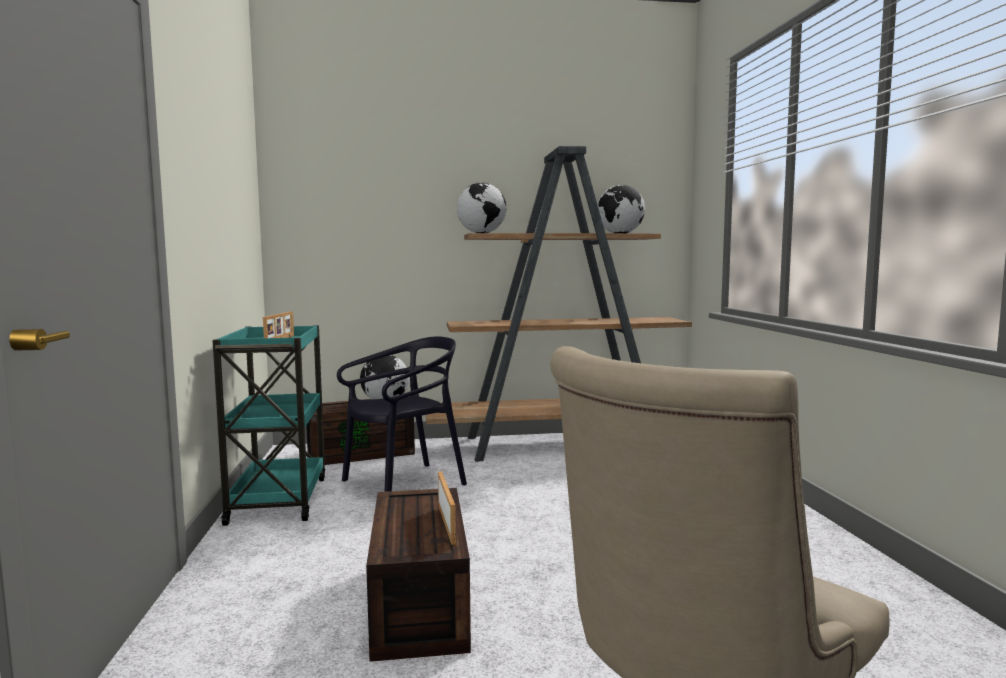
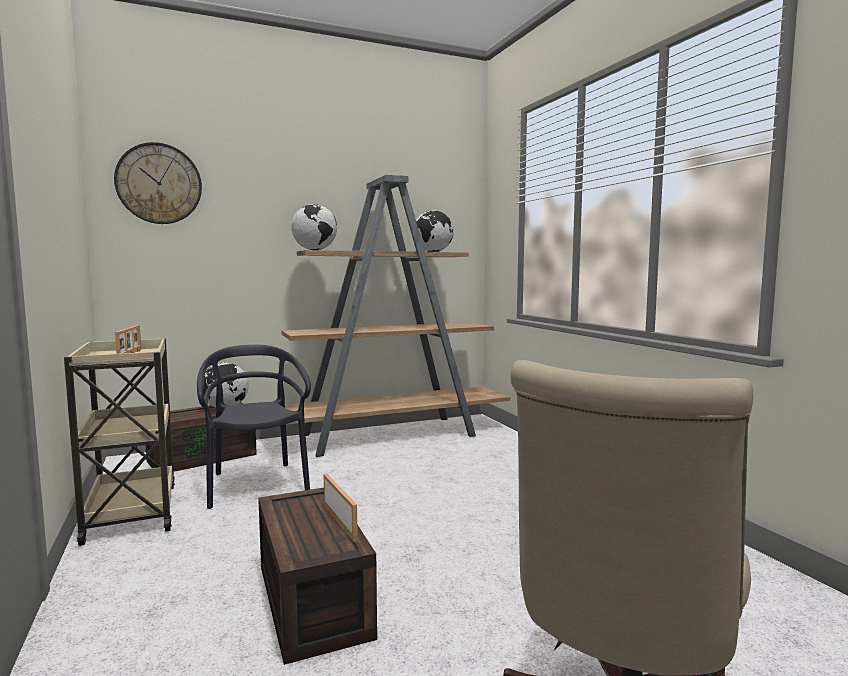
camera: 15 degrees left, 0 degrees up
turquoise cart [212,325,325,526] -> beige cart [64,338,175,546]
black chair [337,336,467,492] -> black chair turned 60 degrees counterclockwise [197,345,311,509]
none -> wall clock [114,142,202,224]

